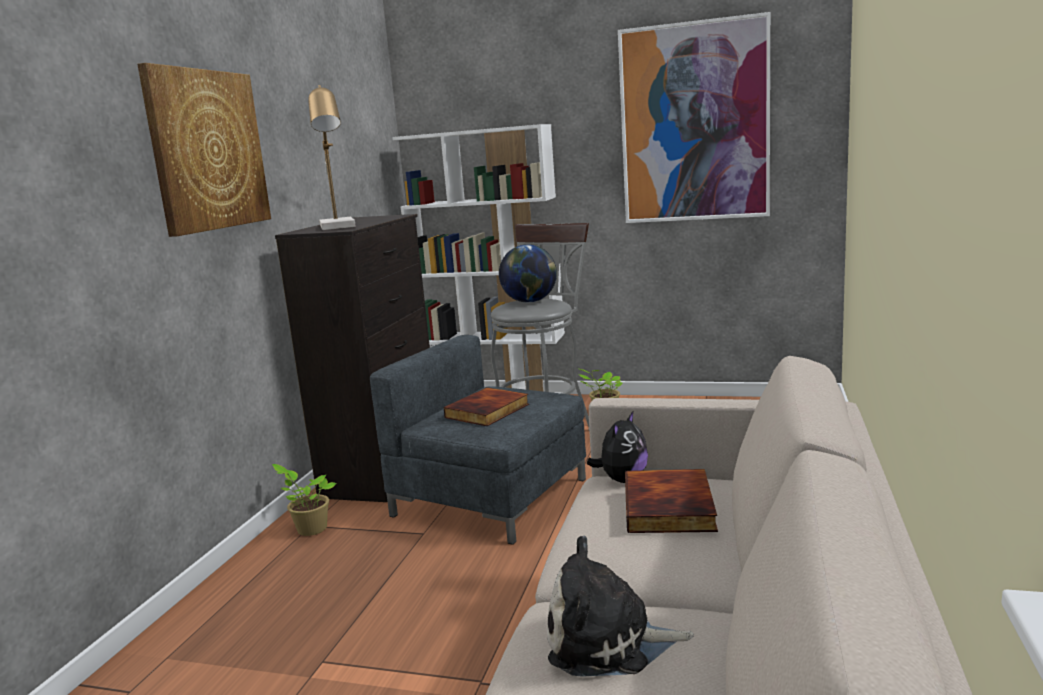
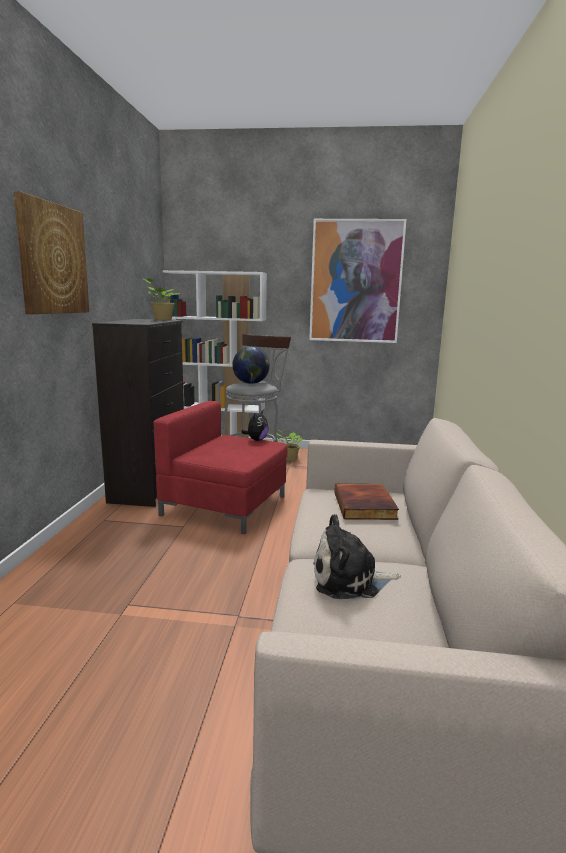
camera: 10 degrees left, 0 degrees up
potted plant [272,464,337,536] -> potted plant moved to [144,278,180,320]
table lamp [308,85,356,230] -> none
grey armchair [370,335,586,545] -> red armchair [154,401,287,534]
book [443,387,529,426] -> none
plush toy [587,410,648,483] -> plush toy moved to [241,410,268,441]

